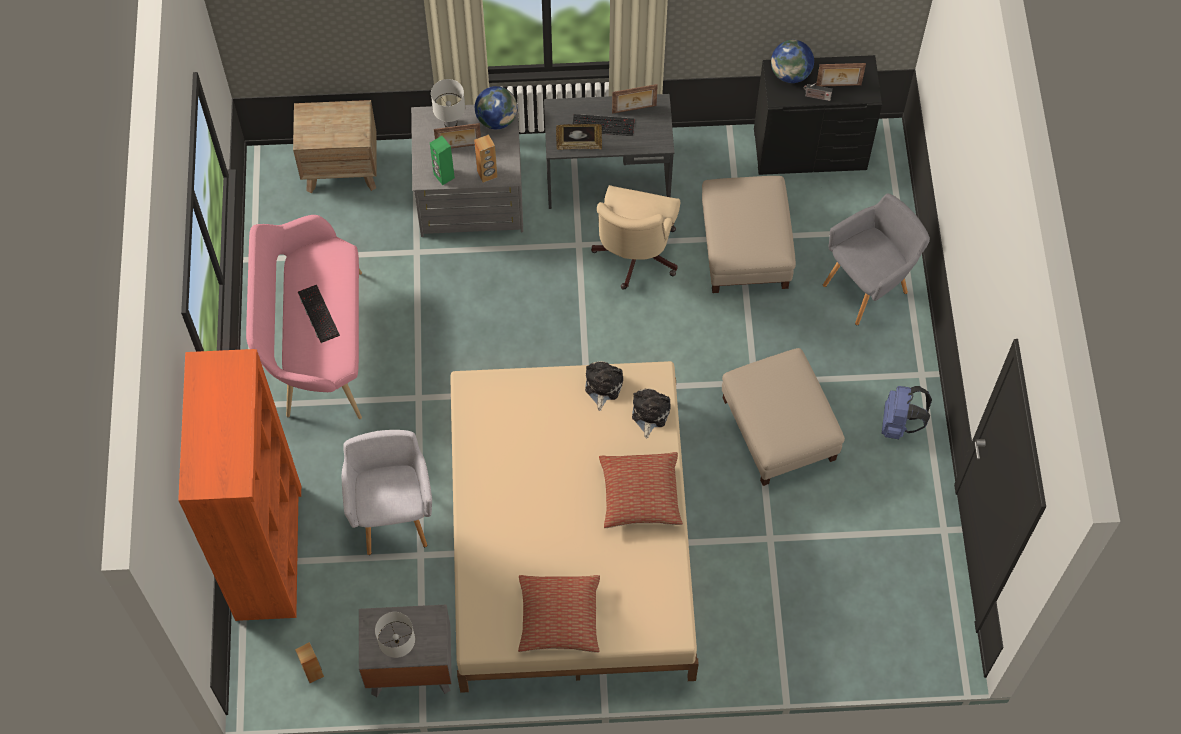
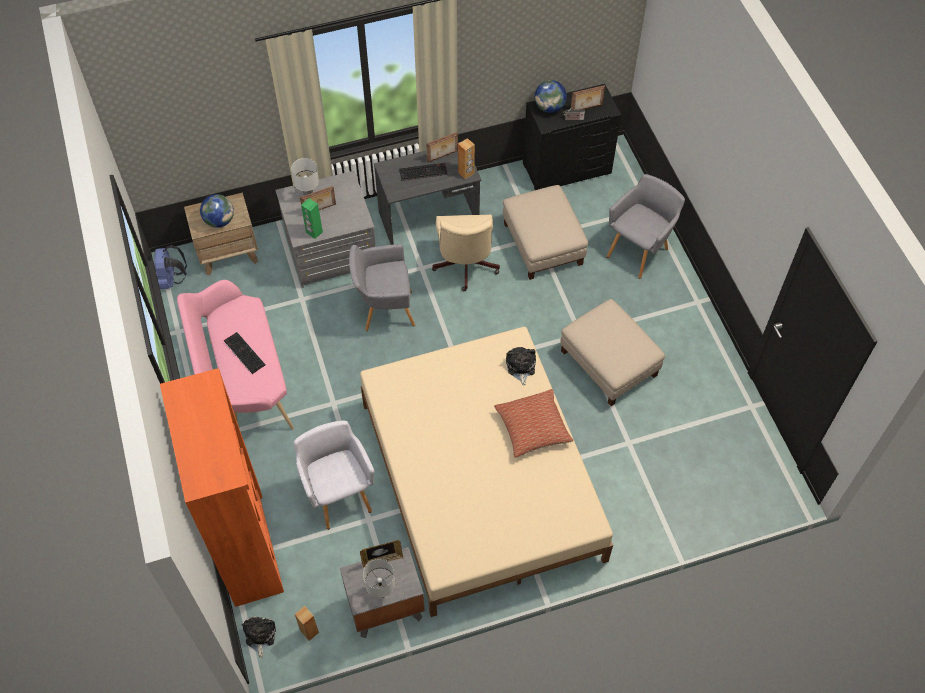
camera: 15 degrees left, 5 degrees down
brown speaker [474,134,497,183] -> brown speaker moved to [458,138,475,179]
globe [475,86,517,129] -> globe moved to [200,194,234,228]
pillow [518,575,600,653] -> none
picture frame [556,124,602,150] -> picture frame moved to [360,540,403,568]
plush toy [585,361,623,411] -> plush toy moved to [242,616,276,658]
blue backpack [882,386,932,439] -> blue backpack moved to [154,245,187,289]
none -> grey armchair [349,244,415,331]

